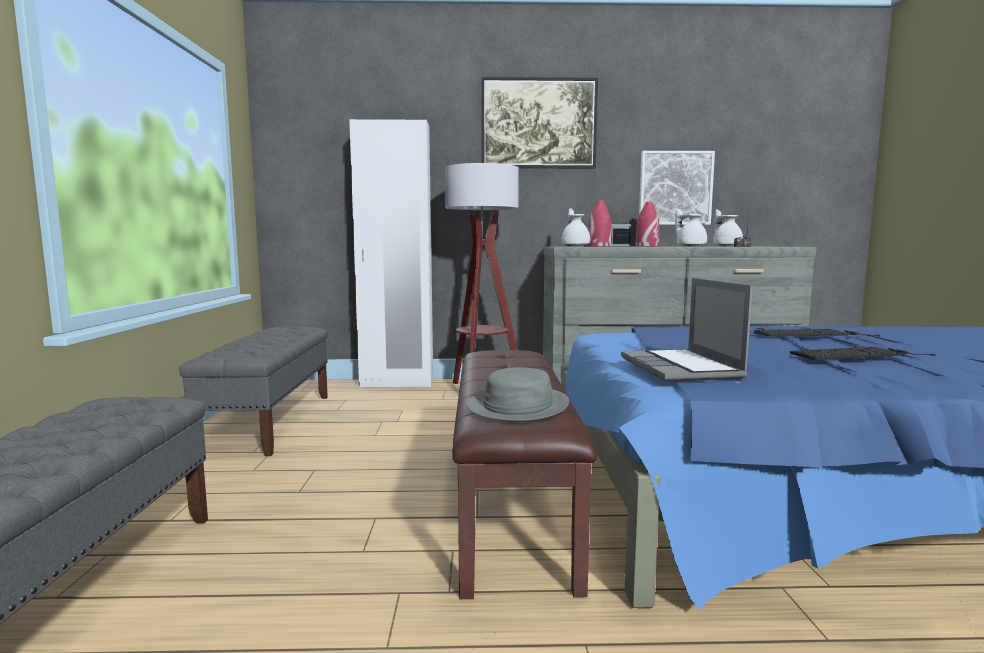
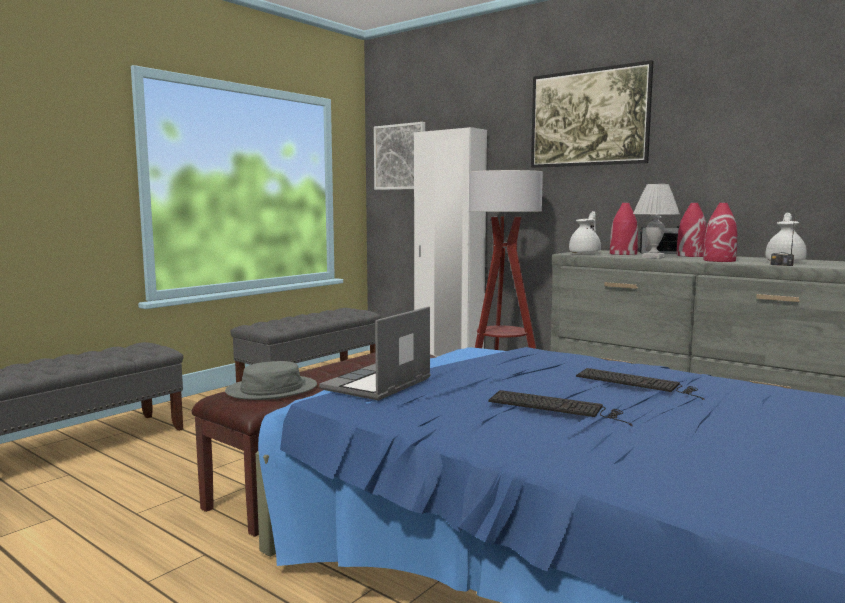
camera: 40 degrees right, 0 degrees up
picture [639,151,715,225] -> picture moved to [374,122,425,190]
white teapot [675,208,707,247] -> red vase [703,203,737,262]
none -> white table lamp [633,184,680,259]

